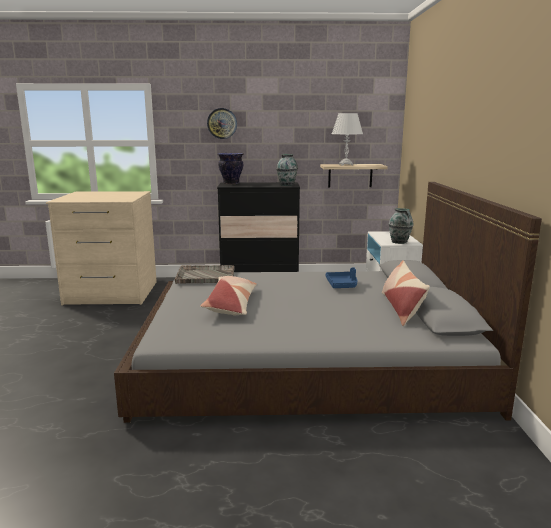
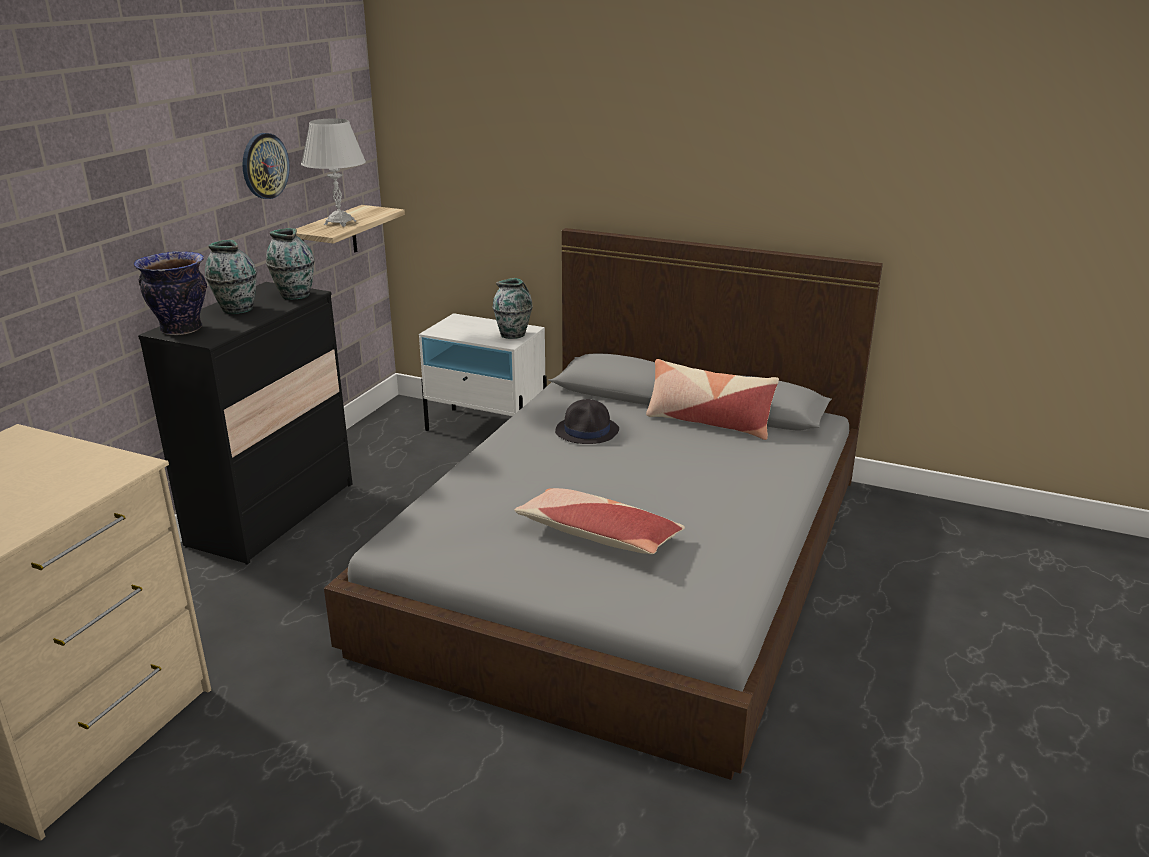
camera: 65 degrees left, 10 degrees up
grey tray [175,265,234,284] -> none
wall clock [207,108,237,139] -> wall clock moved to [242,133,290,199]
blue tray [326,267,357,288] -> black hat [555,399,619,444]
none -> vase [205,240,257,314]

